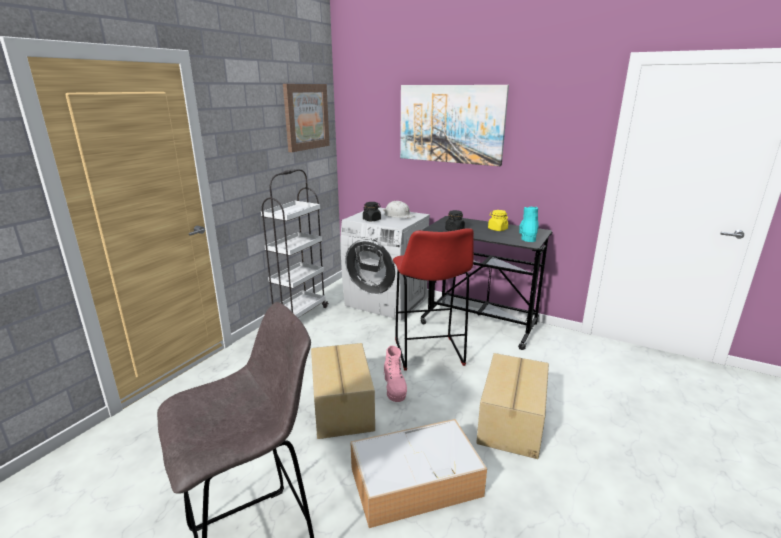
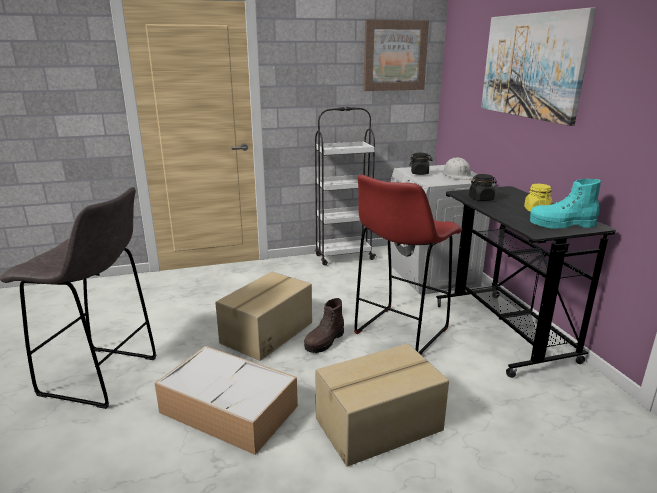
camera: 45 degrees right, 0 degrees up
pink boot [384,346,407,402] -> brown boot [304,298,344,353]
turquoise boot [519,207,539,242] -> turquoise boot turned 150 degrees counterclockwise [530,179,601,228]

